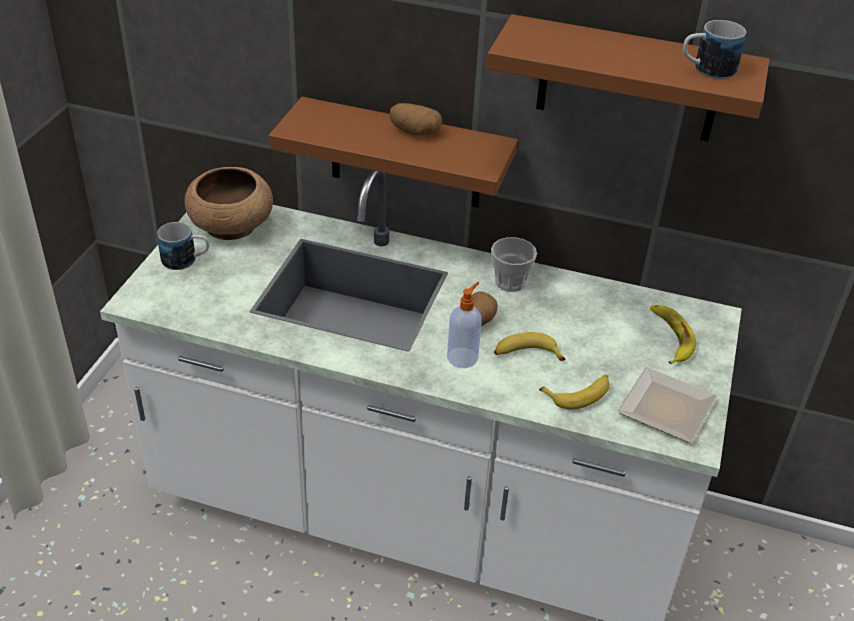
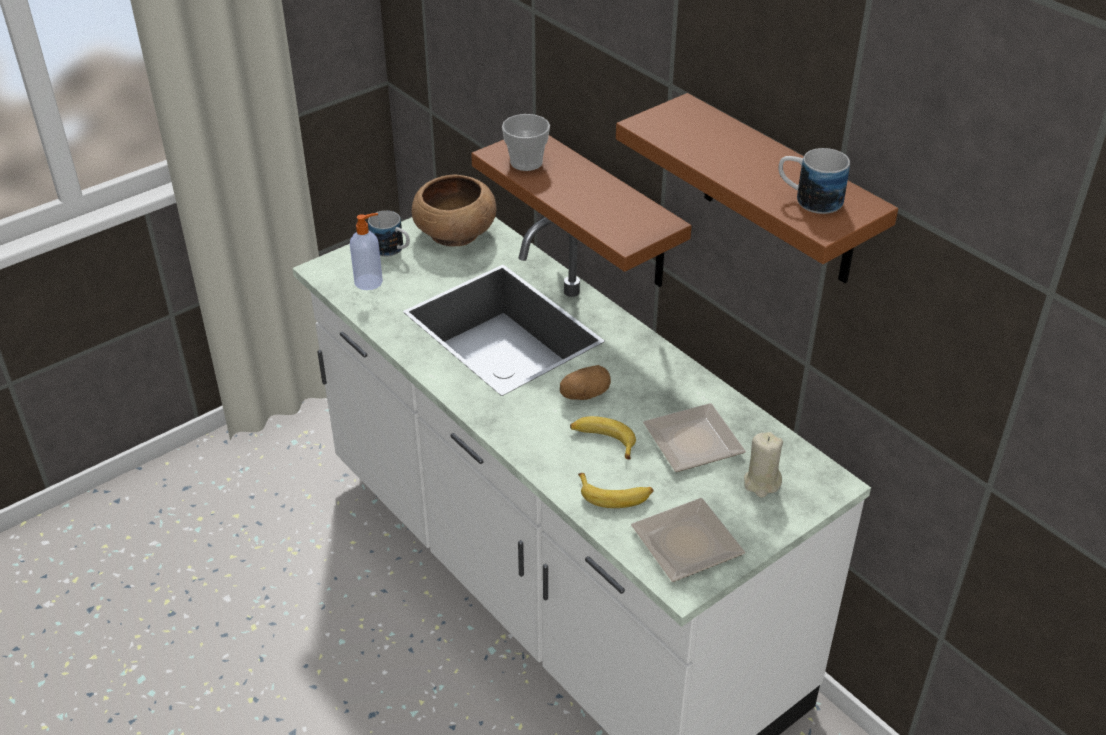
camera: 35 degrees right, 0 degrees up
potato [390,103,442,136] -> none
soap dispenser [447,282,482,368] -> soap dispenser moved to [350,213,383,290]
cup [491,237,537,292] -> cup moved to [502,114,550,171]
banana [650,305,696,364] -> beige candle [744,432,783,498]
none -> plate [643,403,746,472]

